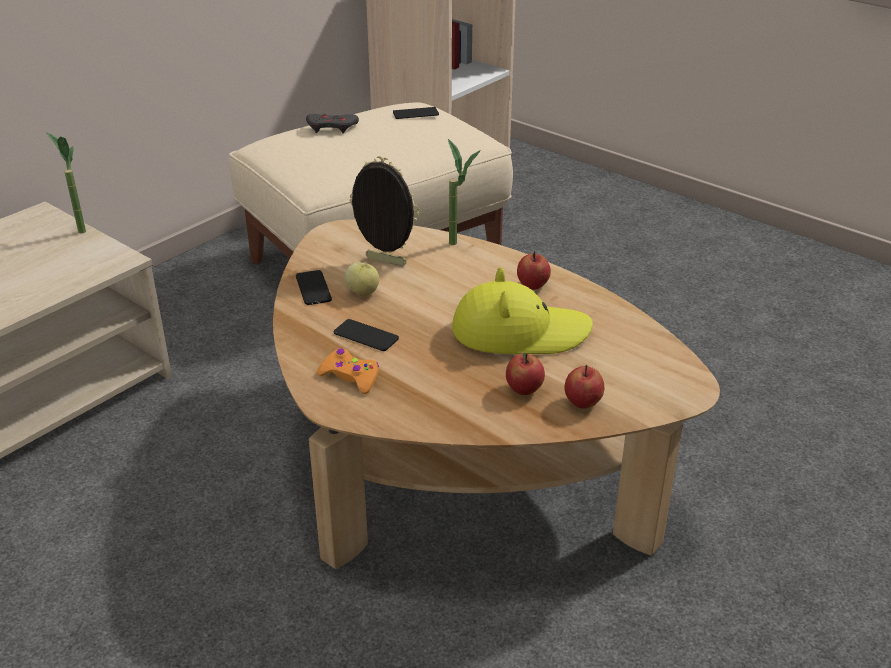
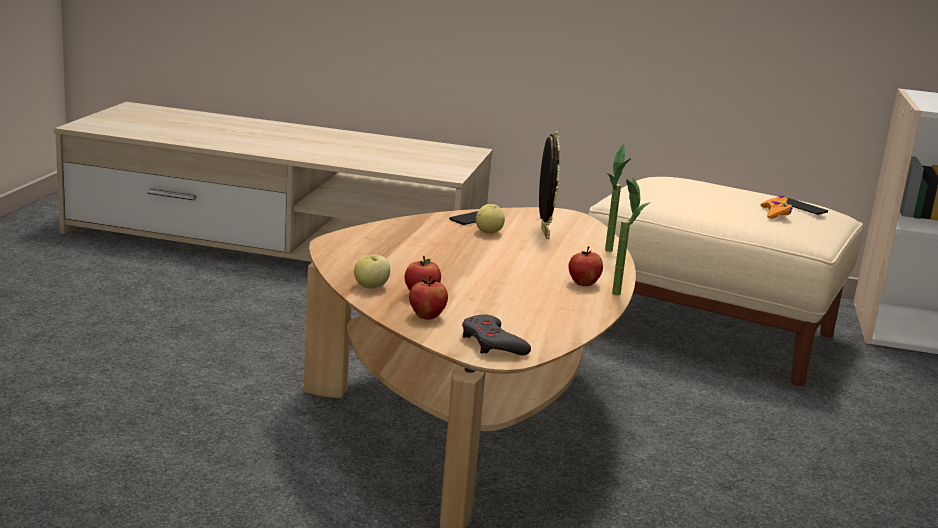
camera: 60 degrees right, 15 degrees down
potted plant [46,132,86,233] -> potted plant moved to [612,177,650,295]
grey game controller [306,114,359,134] -> grey game controller moved to [462,314,531,355]
orange game controller [317,348,379,394] -> orange game controller moved to [761,195,793,219]
phone [334,319,399,351] -> none
yellow hat [452,267,593,354] -> none
none -> apple [354,255,390,289]

